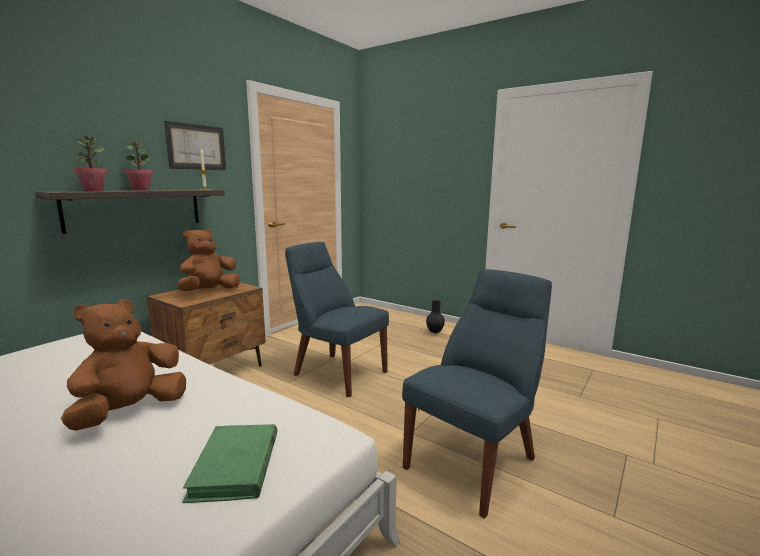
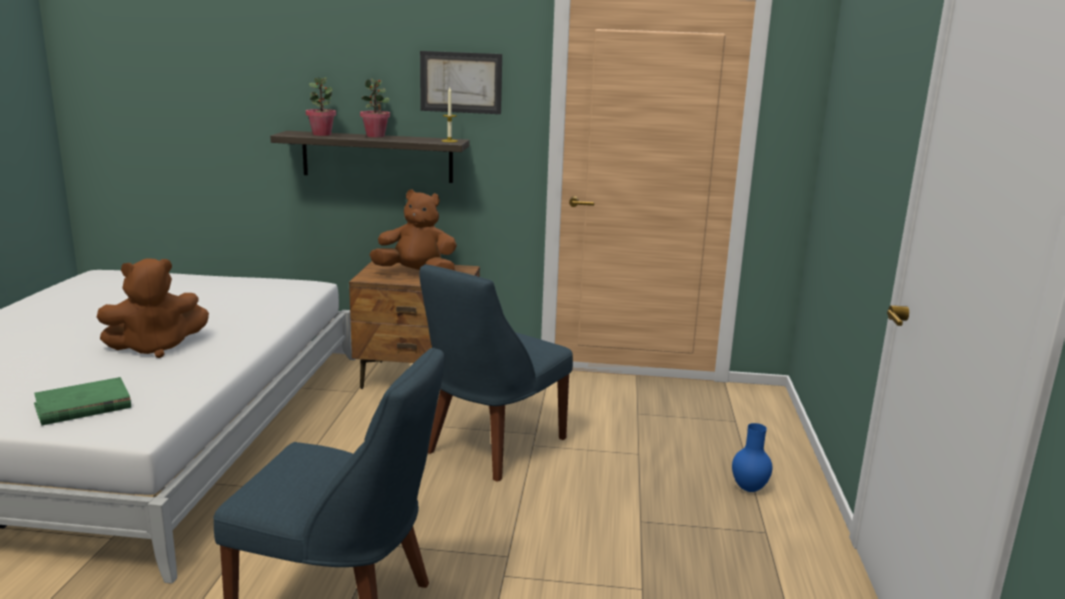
camera: 60 degrees right, 5 degrees up
brown plush toy [61,299,186,431] -> brown plush toy turned 150 degrees clockwise [97,258,209,358]
blue chair [285,242,389,397] -> blue chair turned 150 degrees counterclockwise [420,264,573,482]
black vase [426,300,445,333] -> blue vase [732,423,772,492]

